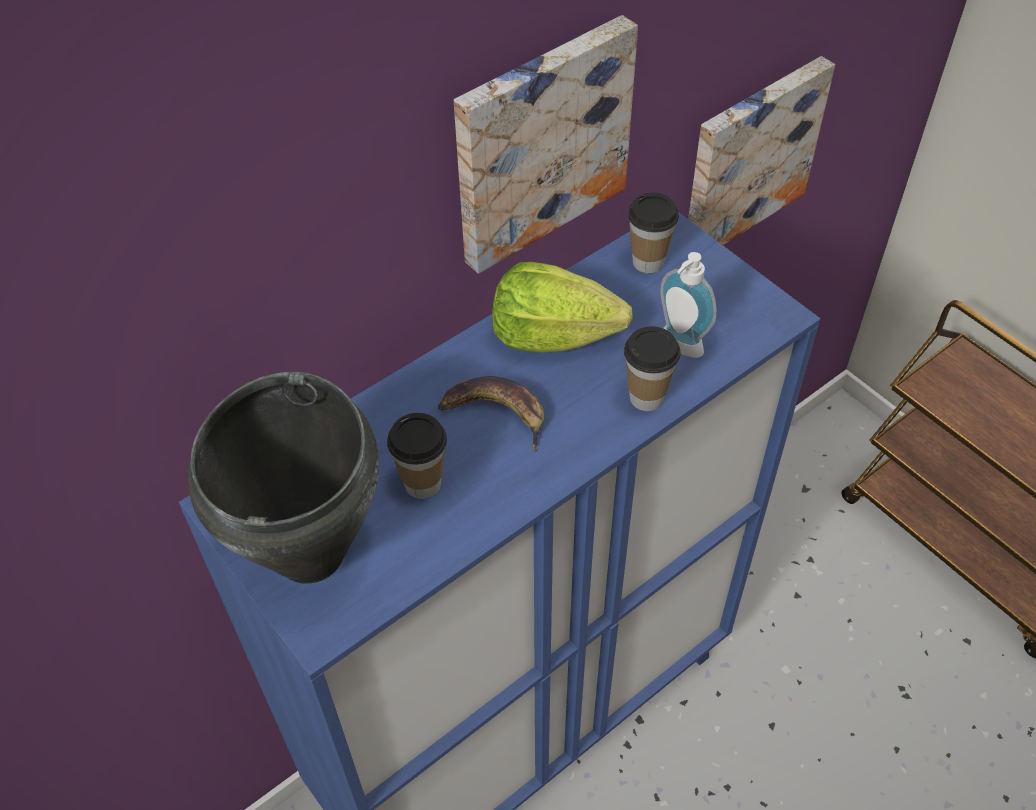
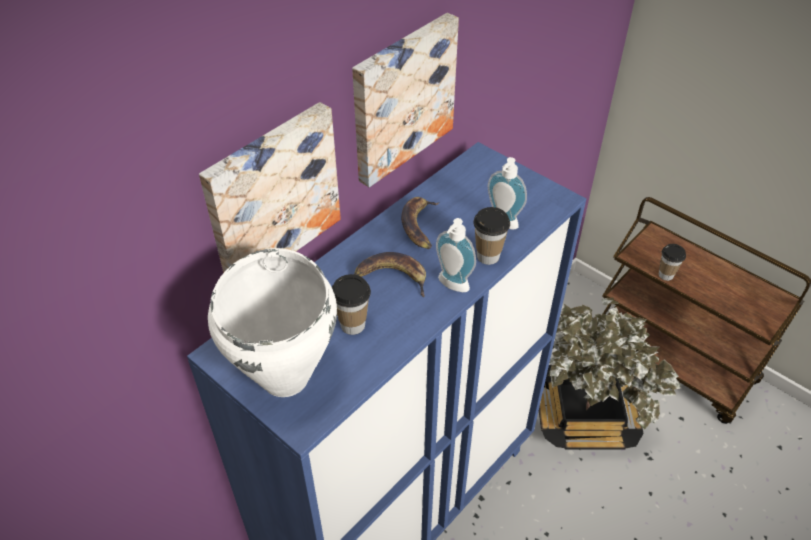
camera: 10 degrees left, 5 degrees down
black cooking pot [188,372,379,584] -> white cooking pot [208,248,337,397]
lettuce [492,262,633,353] -> banana [401,197,440,249]
cup [628,193,679,273] -> cup moved to [659,244,686,281]
picture [688,56,835,245] -> picture moved to [199,102,341,273]
none -> soap dispenser [436,218,476,292]
none -> potted plant [539,297,681,449]

